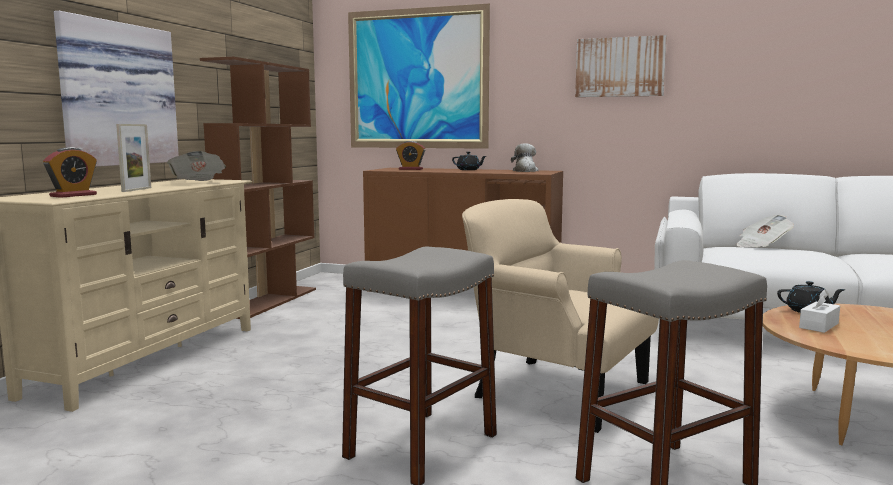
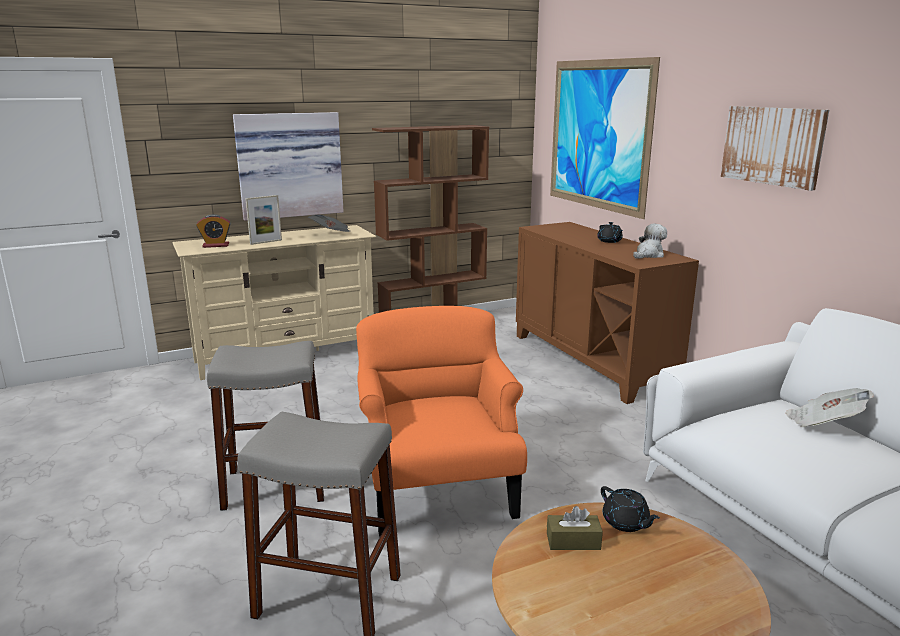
camera: 45 degrees right, 10 degrees up
alarm clock [396,141,425,170] -> none
beige armchair [462,199,659,433] -> orange armchair [356,306,527,537]
white tissue box [799,289,840,333] -> brown tissue box [547,506,603,550]

